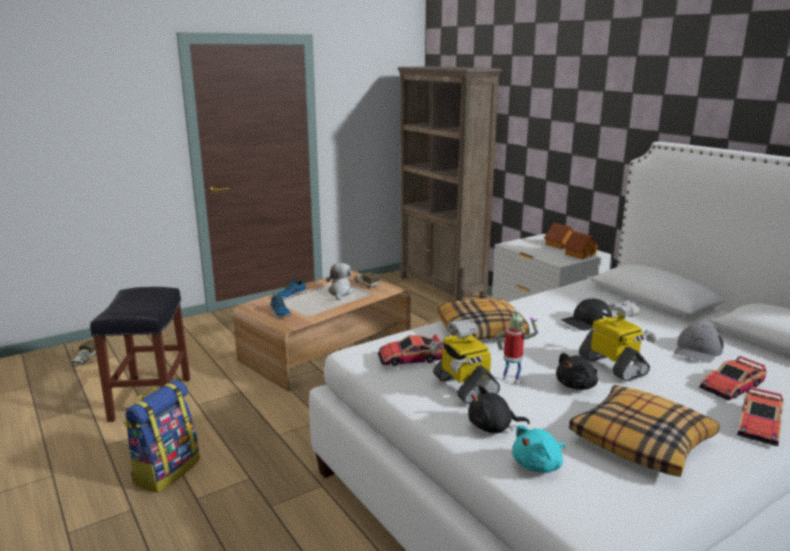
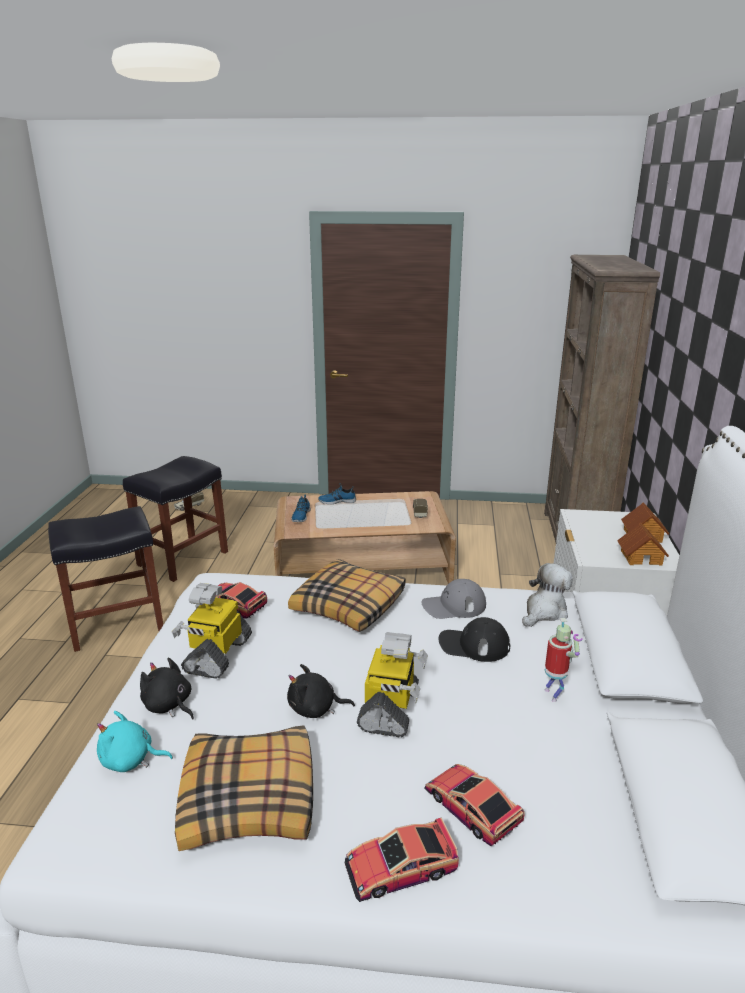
camera: 40 degrees right, 5 degrees up
backpack [124,380,200,493] -> black stool [48,506,163,652]
plush toy [326,263,354,300] -> plush toy moved to [522,563,573,627]
toy robot [495,309,539,384] -> toy robot moved to [545,618,583,702]
grey cap [674,324,724,363] -> grey cap moved to [422,579,486,619]
toy car [699,356,767,400] -> toy car turned 45 degrees clockwise [424,764,525,846]

